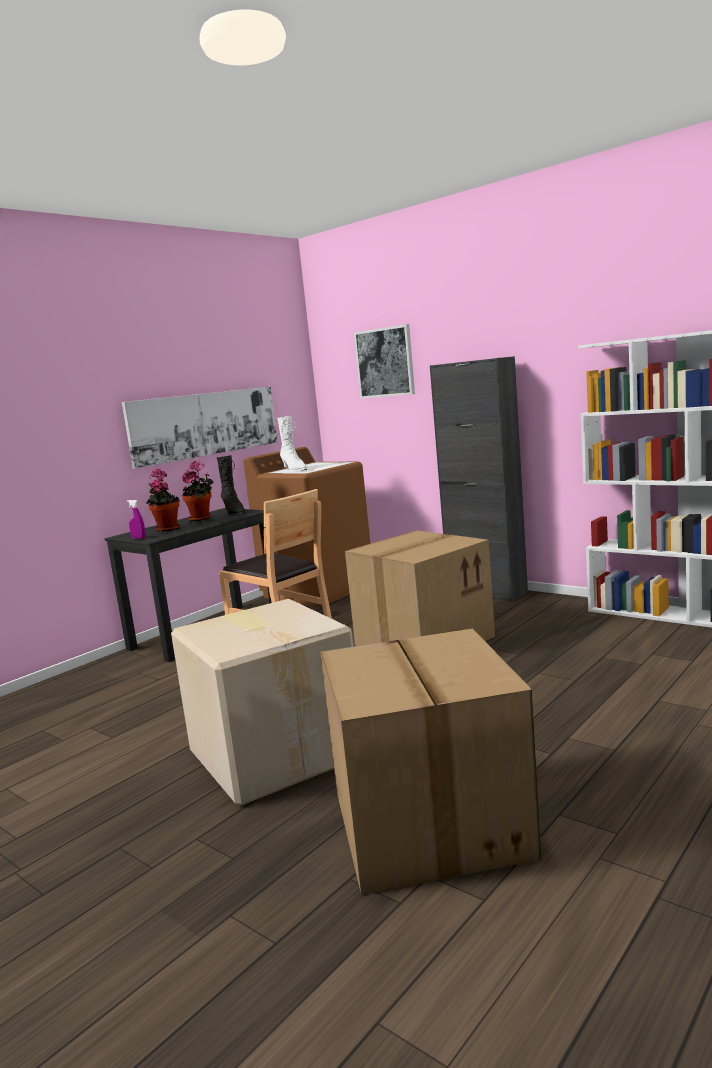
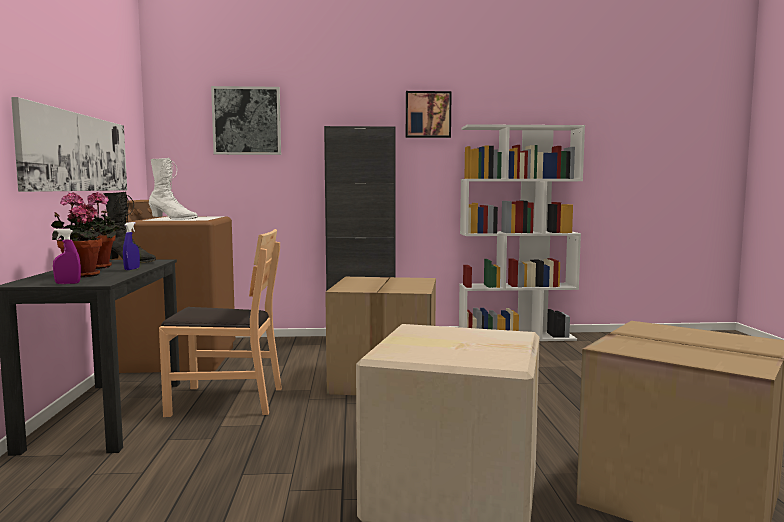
camera: 45 degrees left, 5 degrees down
none -> blue spray bottle [123,222,140,270]
none -> picture [406,91,452,138]

